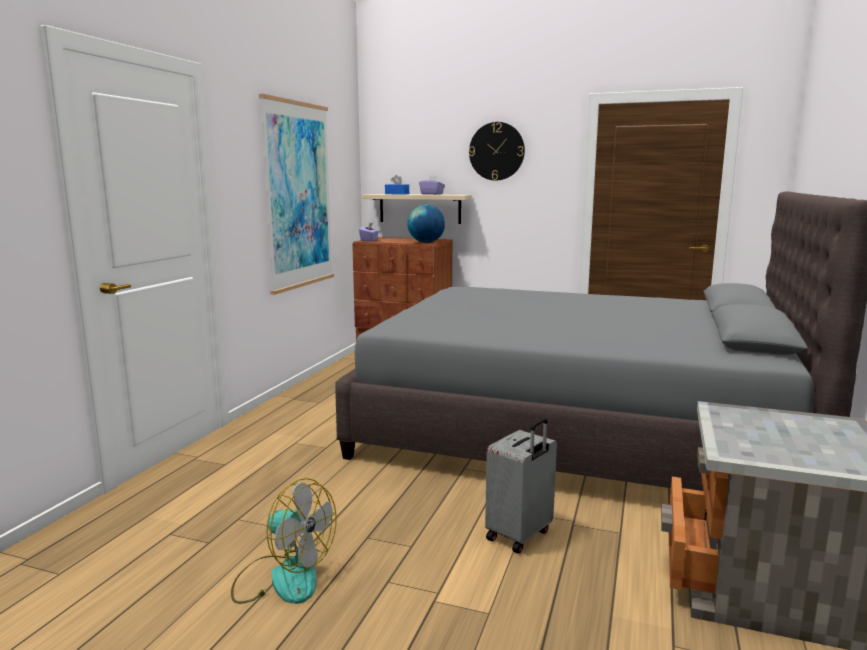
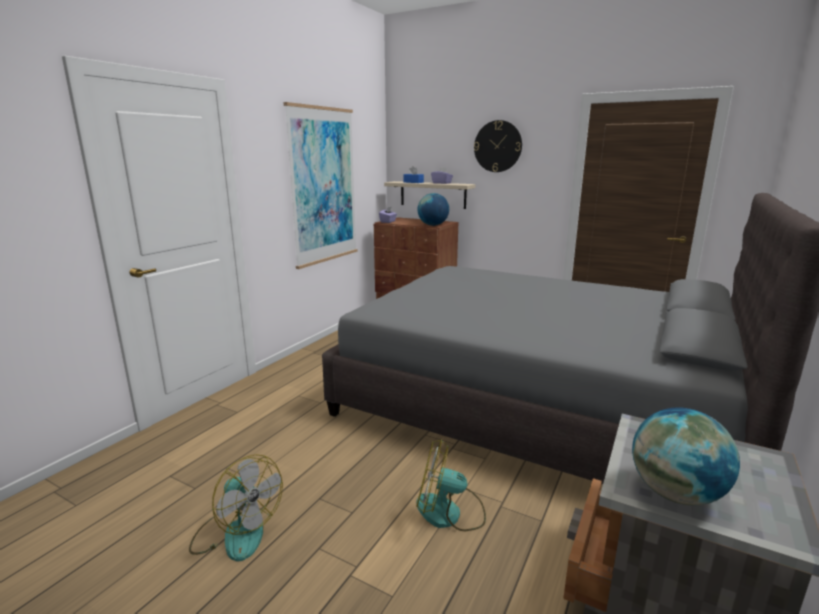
camera: 10 degrees right, 5 degrees up
grey suitcase [485,418,557,553] -> fan [416,439,486,531]
none -> globe [632,407,740,505]

